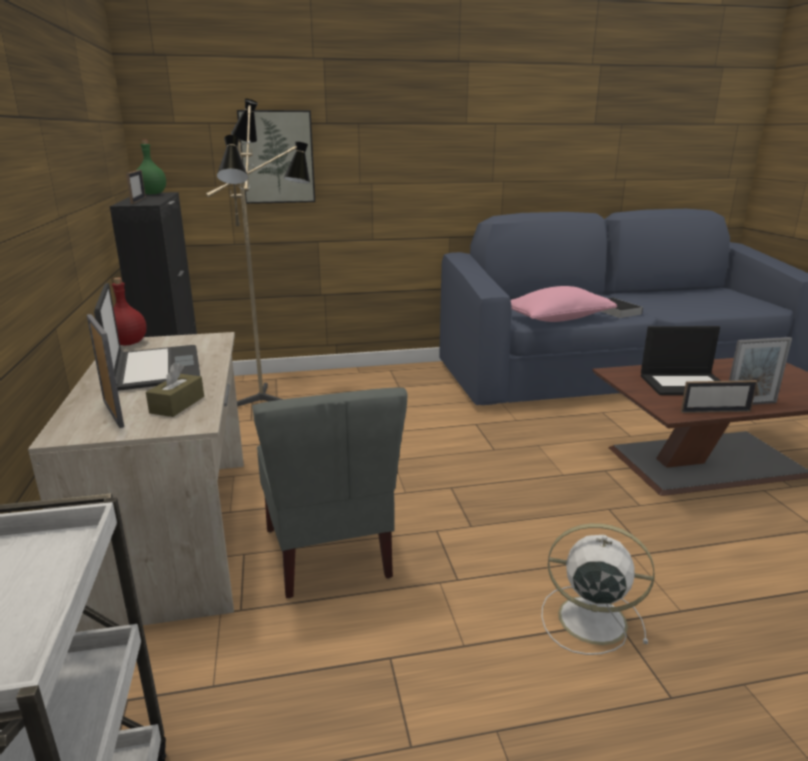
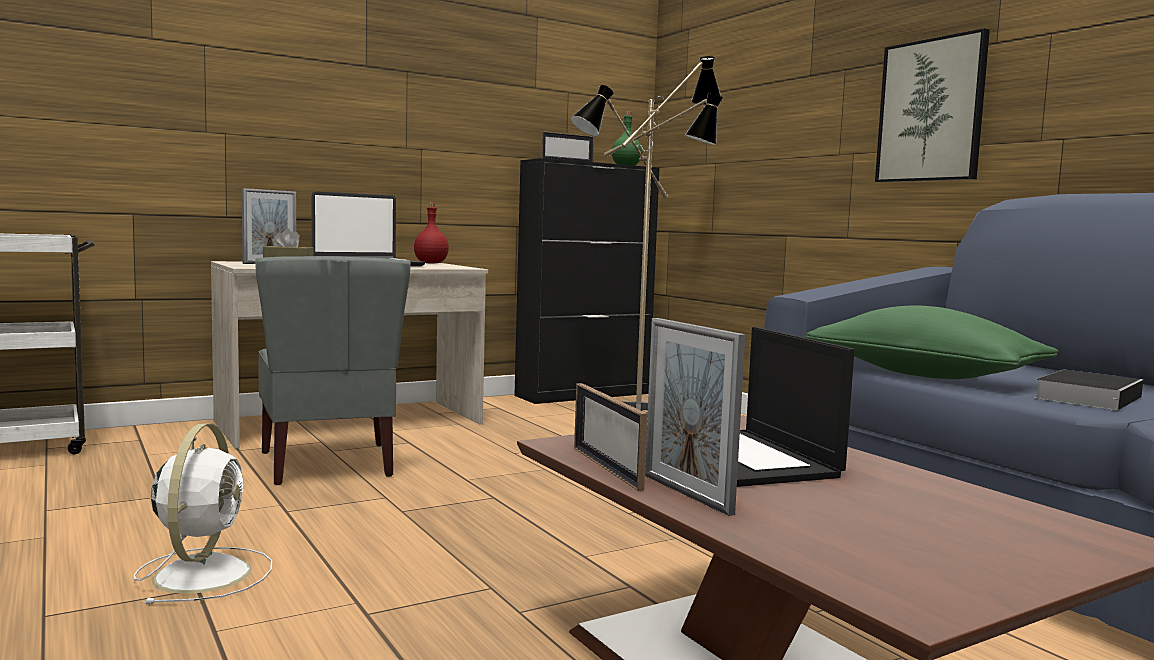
camera: 70 degrees right, 15 degrees down
picture [237,110,315,204] -> picture moved to [875,28,990,182]
grey chair [252,388,408,598] -> grey chair turned 75 degrees counterclockwise [255,256,411,485]
pink pillow [511,286,617,322] -> green pillow [805,305,1058,379]

